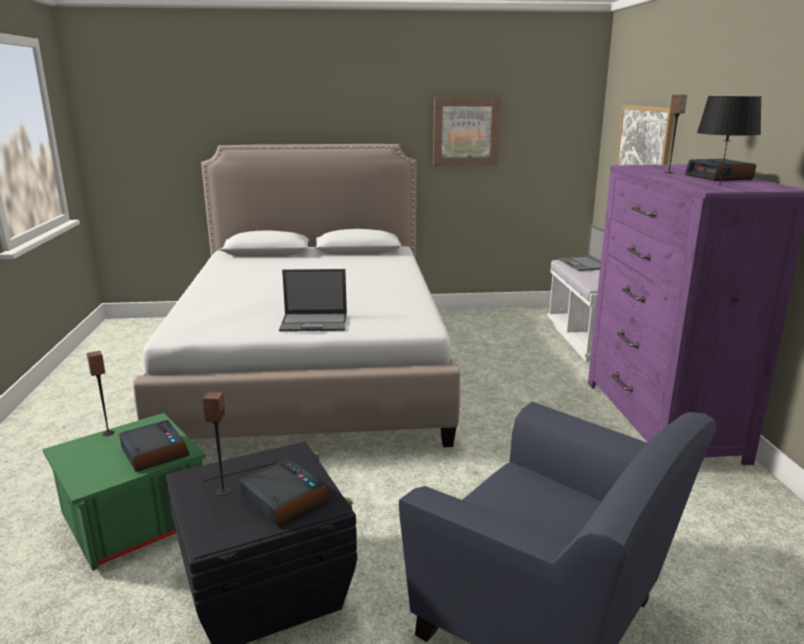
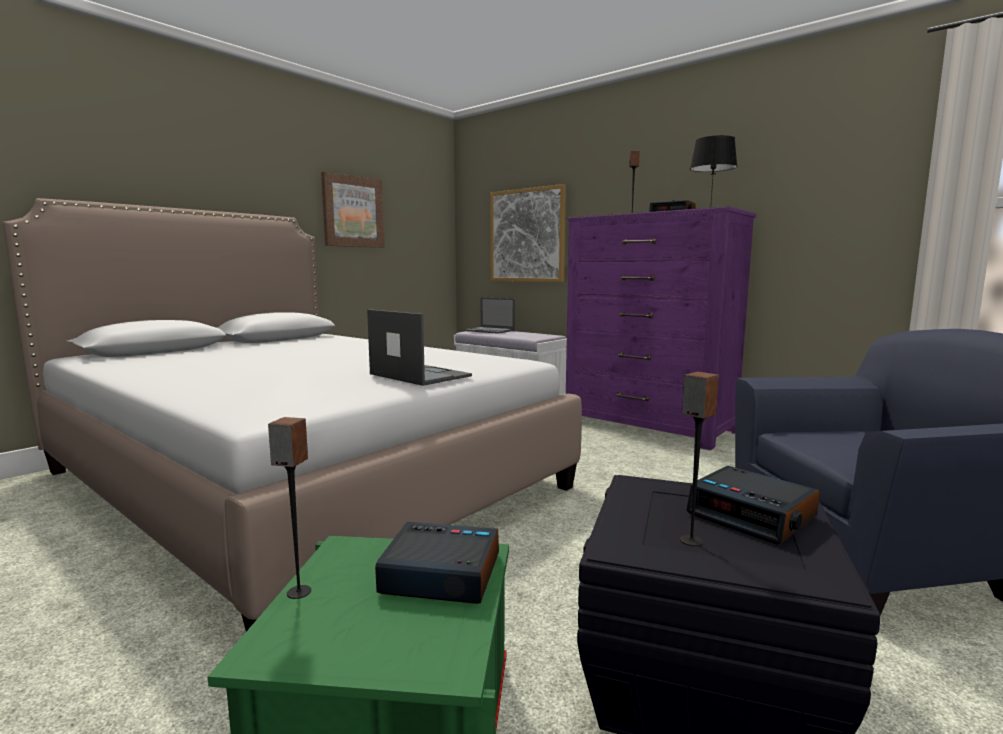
camera: 45 degrees left, 10 degrees down
alarm clock [240,458,330,526] -> alarm clock turned 135 degrees counterclockwise [686,466,820,545]
laptop [279,269,347,332] -> laptop turned 90 degrees counterclockwise [367,309,472,386]

